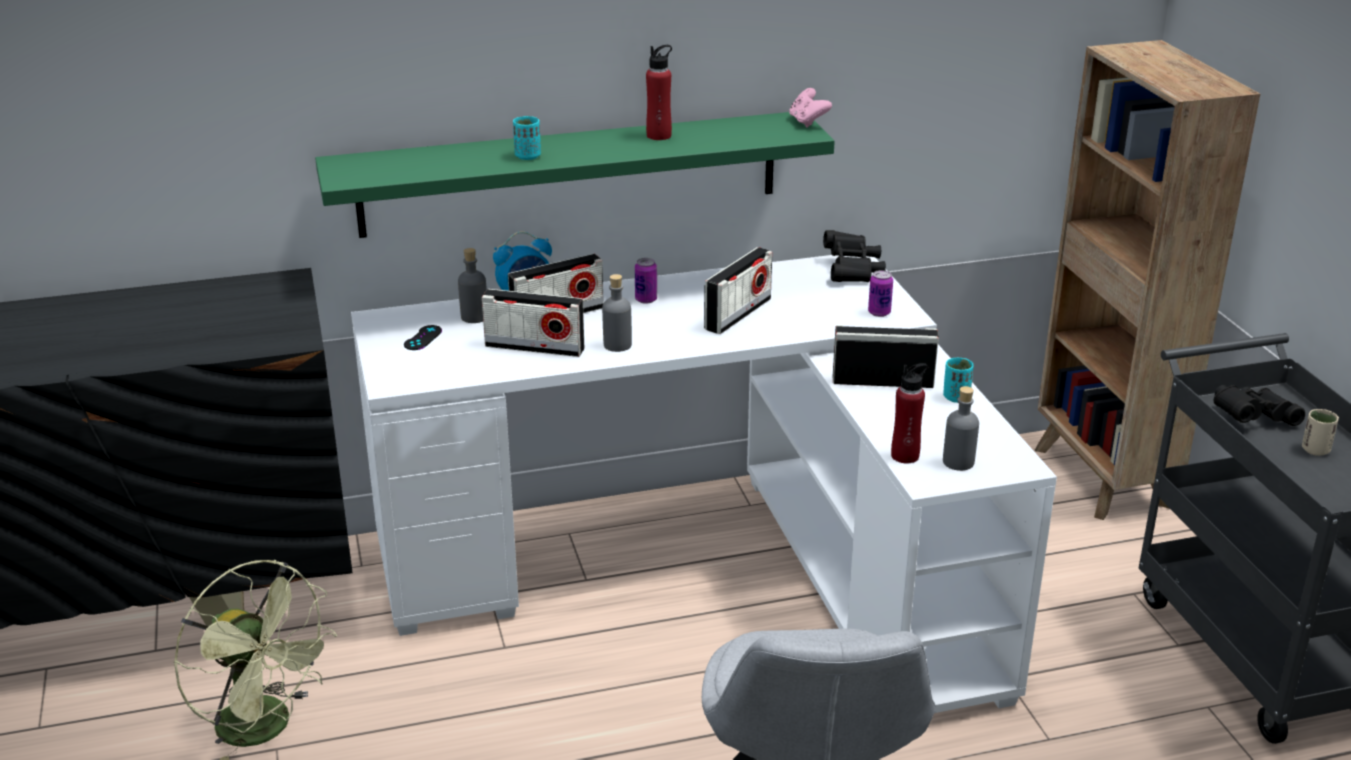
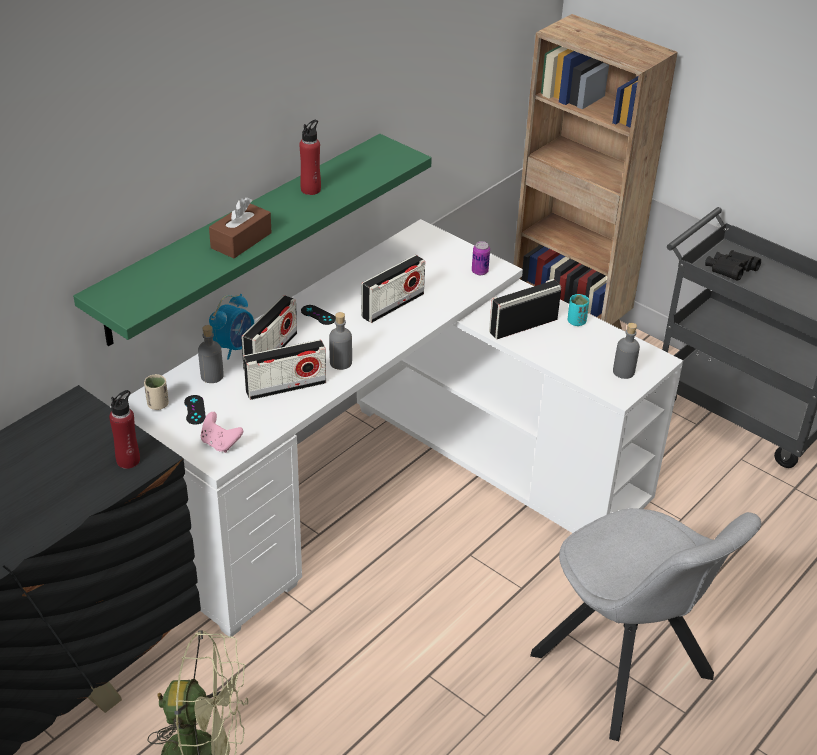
camera: 35 degrees left, 10 degrees up
turquoise cup [513,116,541,160] -> brown tissue box [209,197,272,258]
can [635,258,657,304] -> black game controller [301,305,336,325]
radio [704,247,772,334] -> radio turned 45 degrees clockwise [361,255,425,323]
pink game controller [789,88,832,128] -> pink game controller moved to [201,412,243,453]
black binoculars [823,230,886,282] -> none
red bottle [891,363,928,464] -> red bottle moved to [109,390,140,469]
beige cup [1302,409,1339,456] -> beige cup moved to [144,374,169,410]

